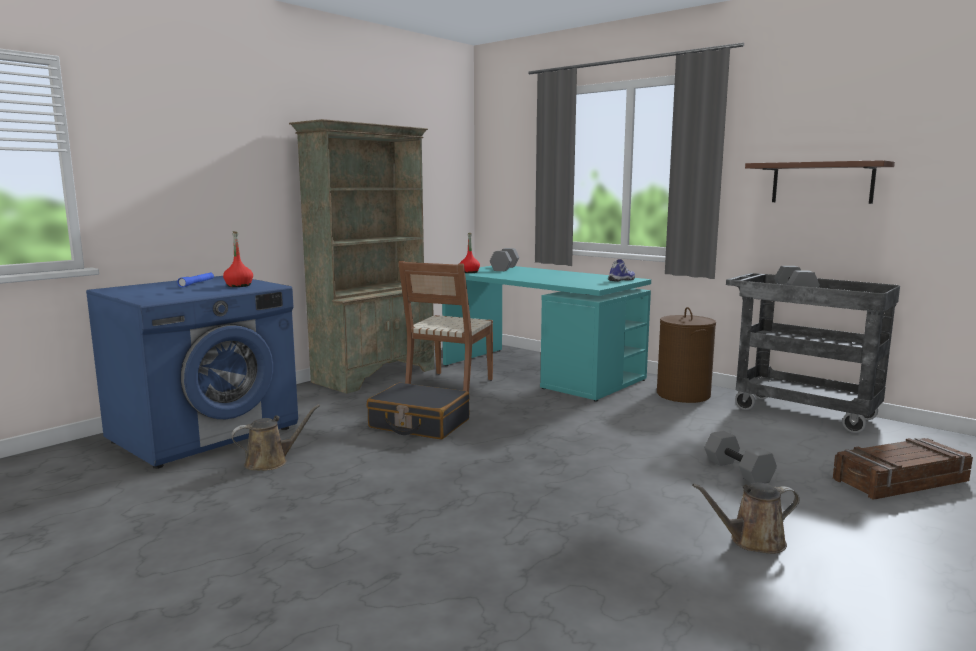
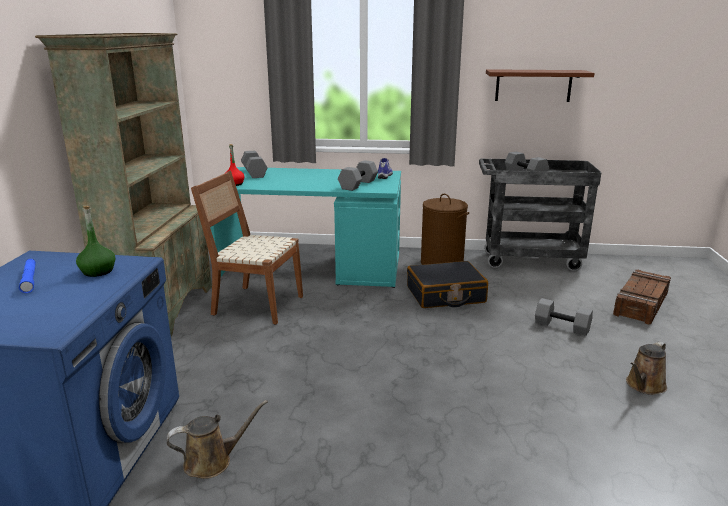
camera: 35 degrees left, 10 degrees up
red bottle [223,231,253,287] -> green bottle [76,206,115,277]
brown watering can [231,405,320,471] -> brown watering can turned 45 degrees clockwise [167,400,268,479]
black suitcase [367,382,470,440] -> black suitcase moved to [407,261,488,308]
chair [398,261,493,392] -> chair turned 120 degrees clockwise [191,170,303,325]
none -> grey dumbbell [338,160,378,191]

